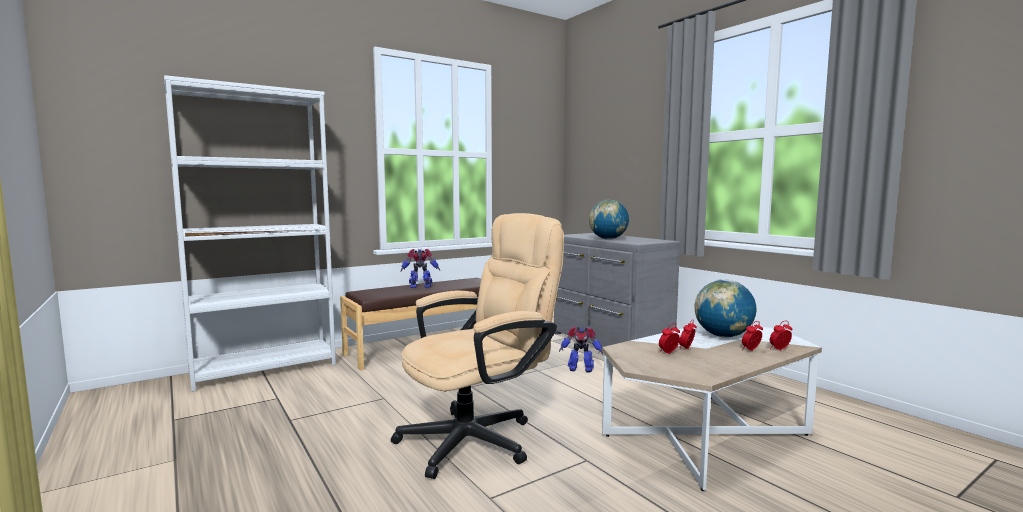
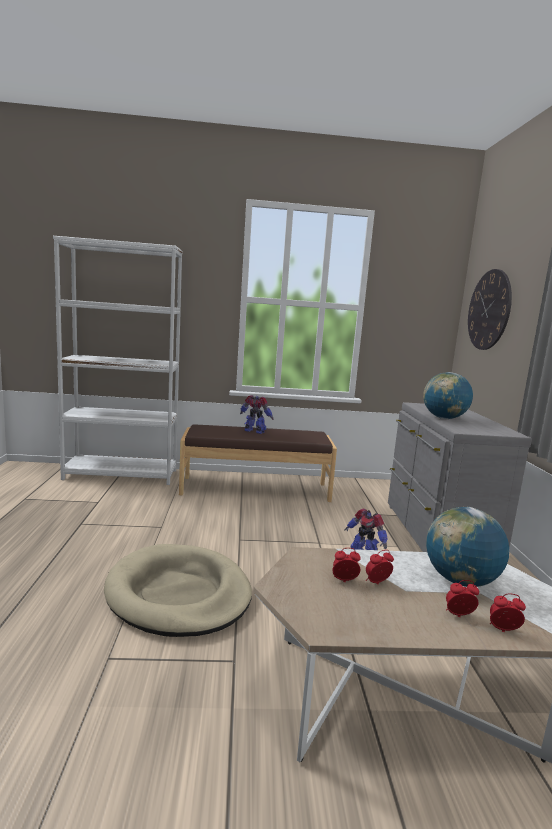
camera: 30 degrees right, 5 degrees up
beige office chair [391,213,564,479] -> beige dog bed [104,544,252,637]
none -> wall clock [468,269,512,350]

